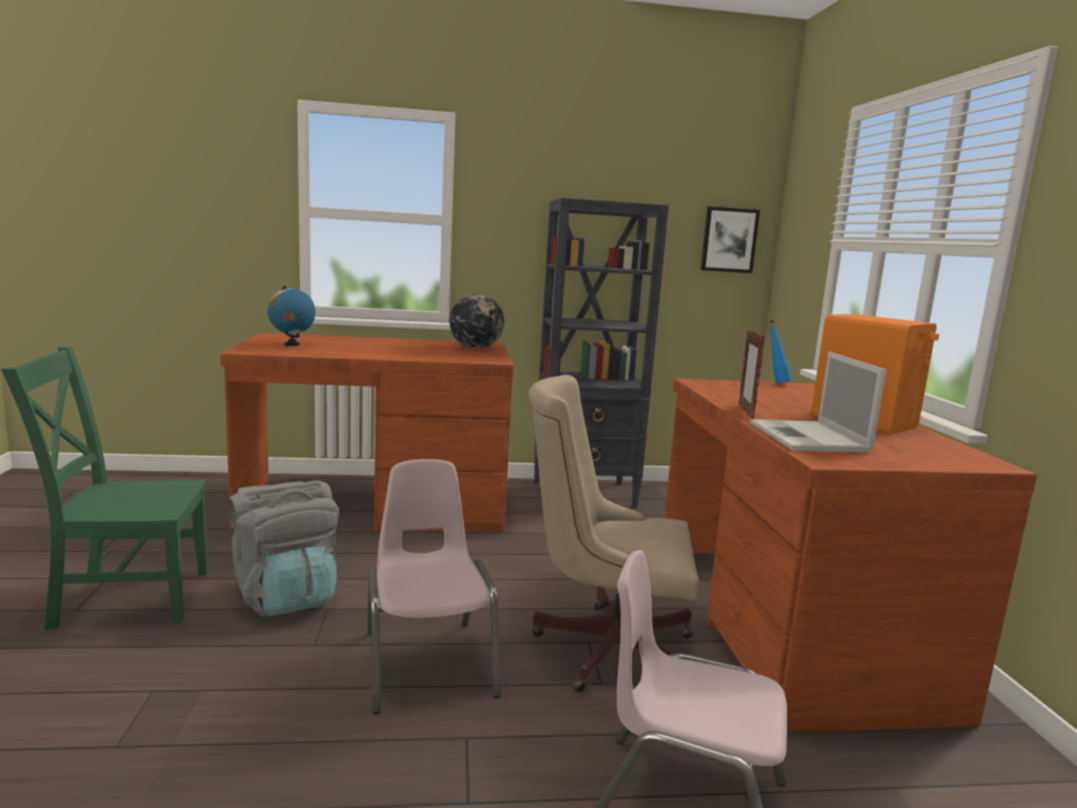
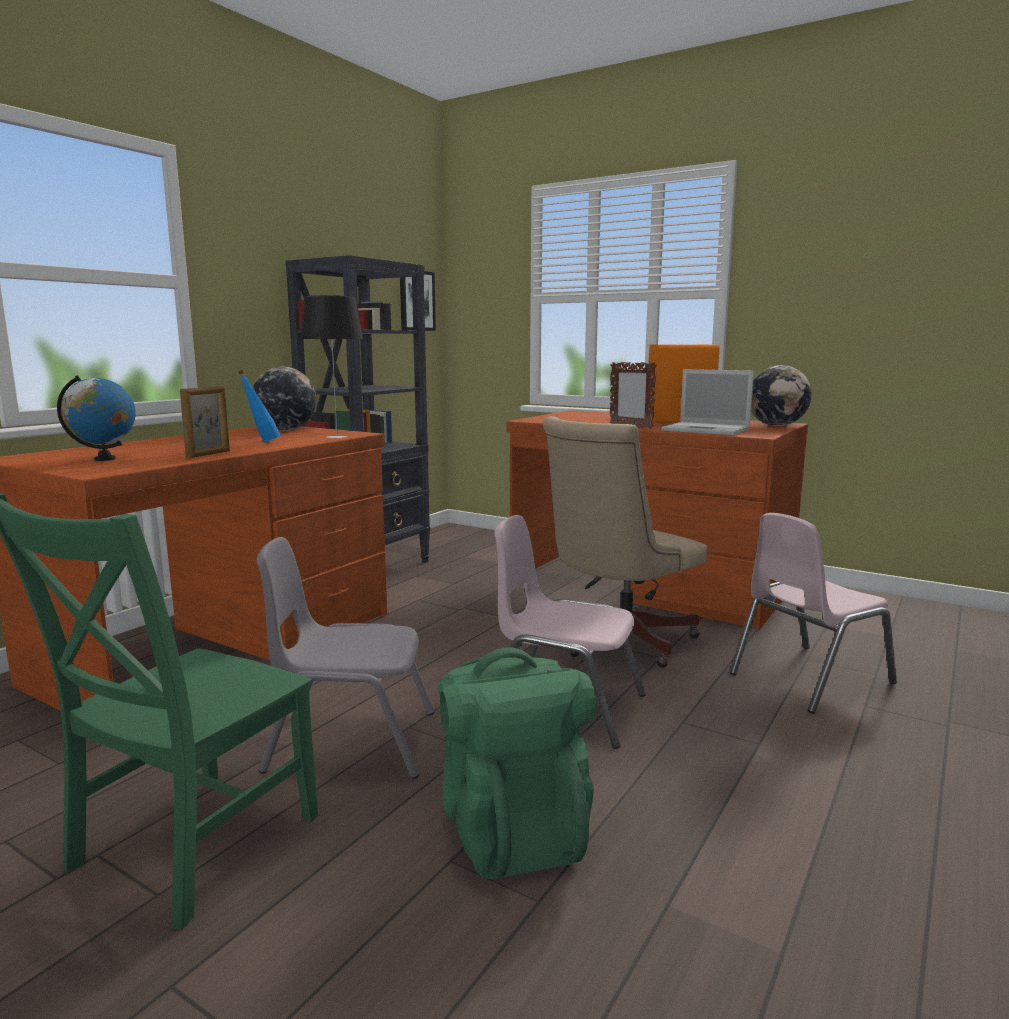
camera: 50 degrees left, 0 degrees up
grey backpack [227,481,339,617] -> grey chair [257,537,435,779]
blue bottle [769,320,792,384] -> blue bottle moved to [238,370,281,443]
none -> picture frame [180,386,230,458]
none -> table lamp [301,295,363,439]
none -> green backpack [438,647,596,879]
none -> globe [751,365,812,426]

